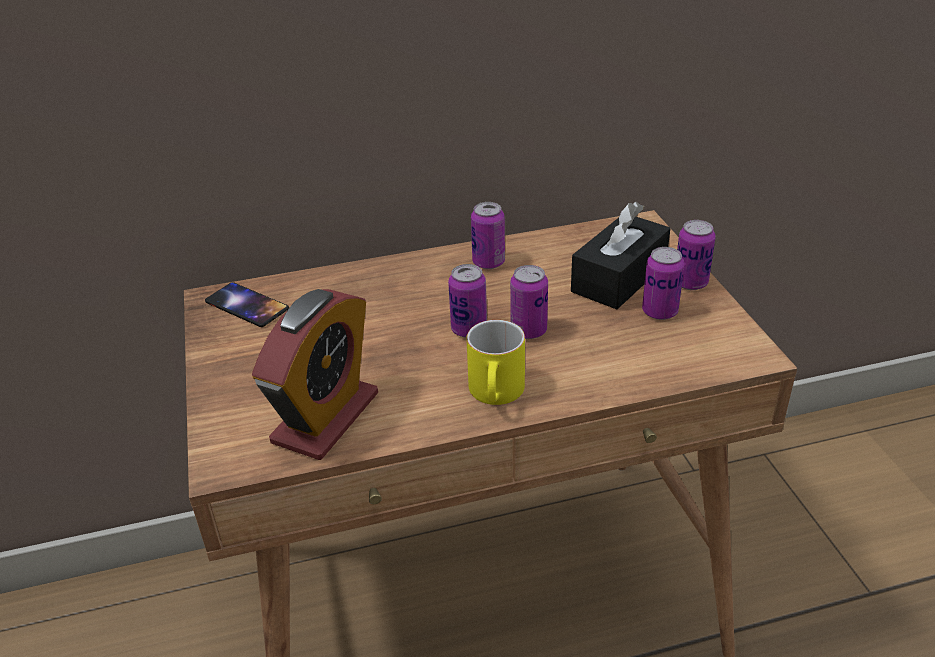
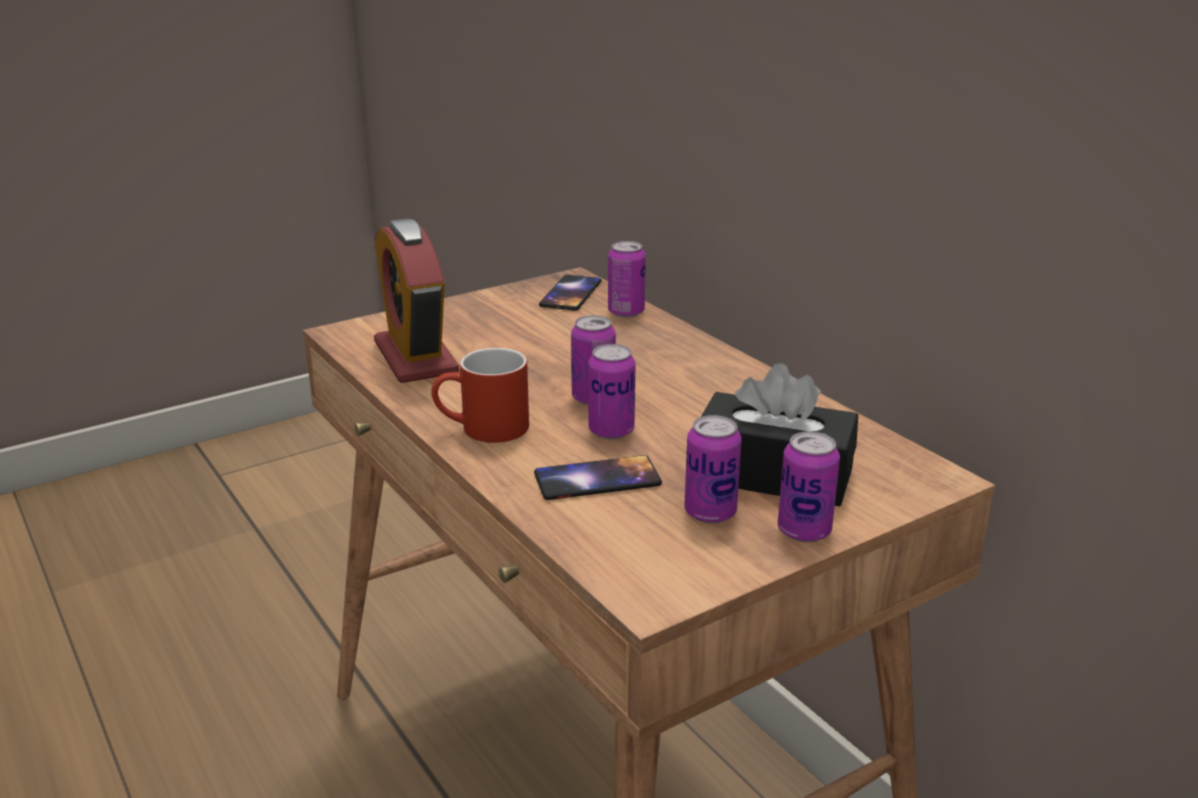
camera: 70 degrees right, 10 degrees down
alarm clock [252,289,378,460] -> alarm clock turned 60 degrees clockwise [374,219,459,383]
yellow mug [466,320,525,405] -> red mug [431,348,529,443]
can [471,202,505,269] -> can moved to [608,241,646,318]
none -> phone [534,455,662,500]

